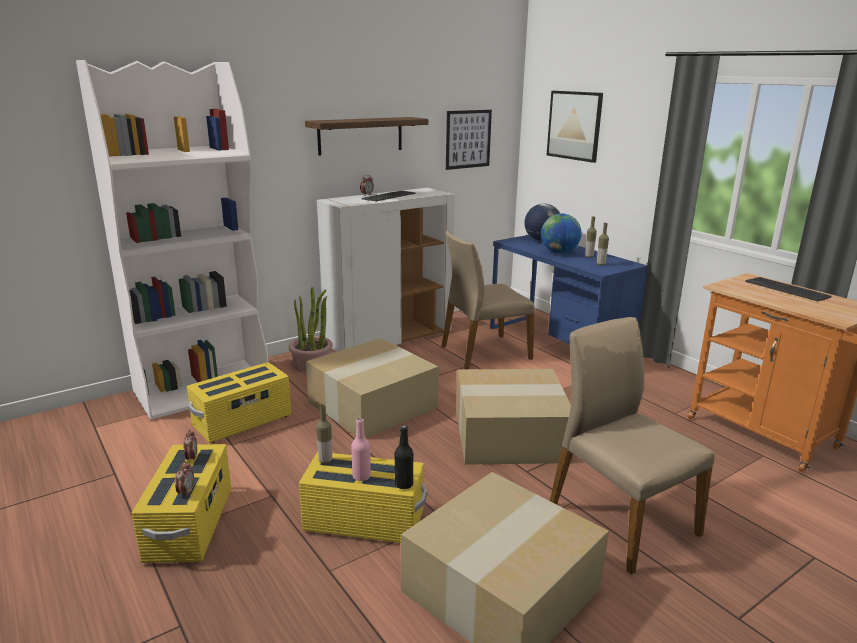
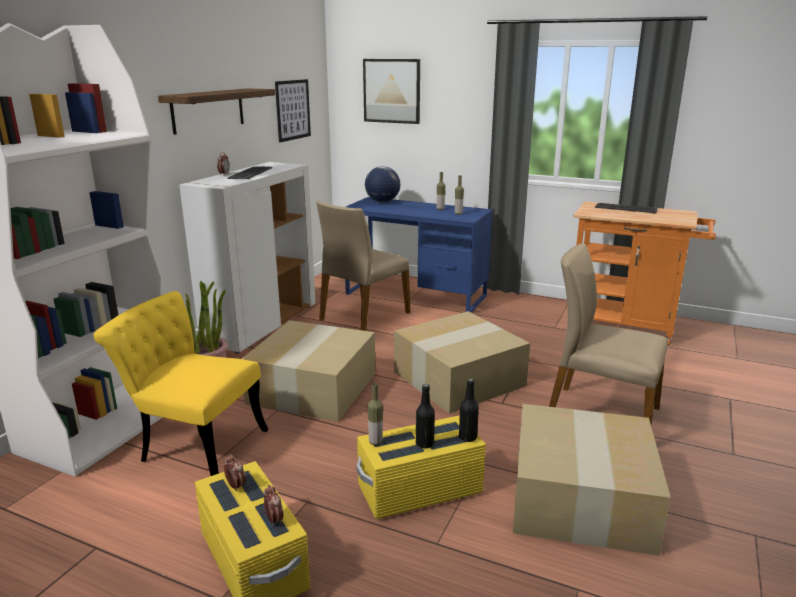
camera: 30 degrees left, 0 degrees up
yellow storage box [187,362,291,443] -> yellow chair [94,291,269,476]
pink bottle [351,418,371,481] -> black bottle [416,384,435,448]
globe [541,213,581,254] -> none

